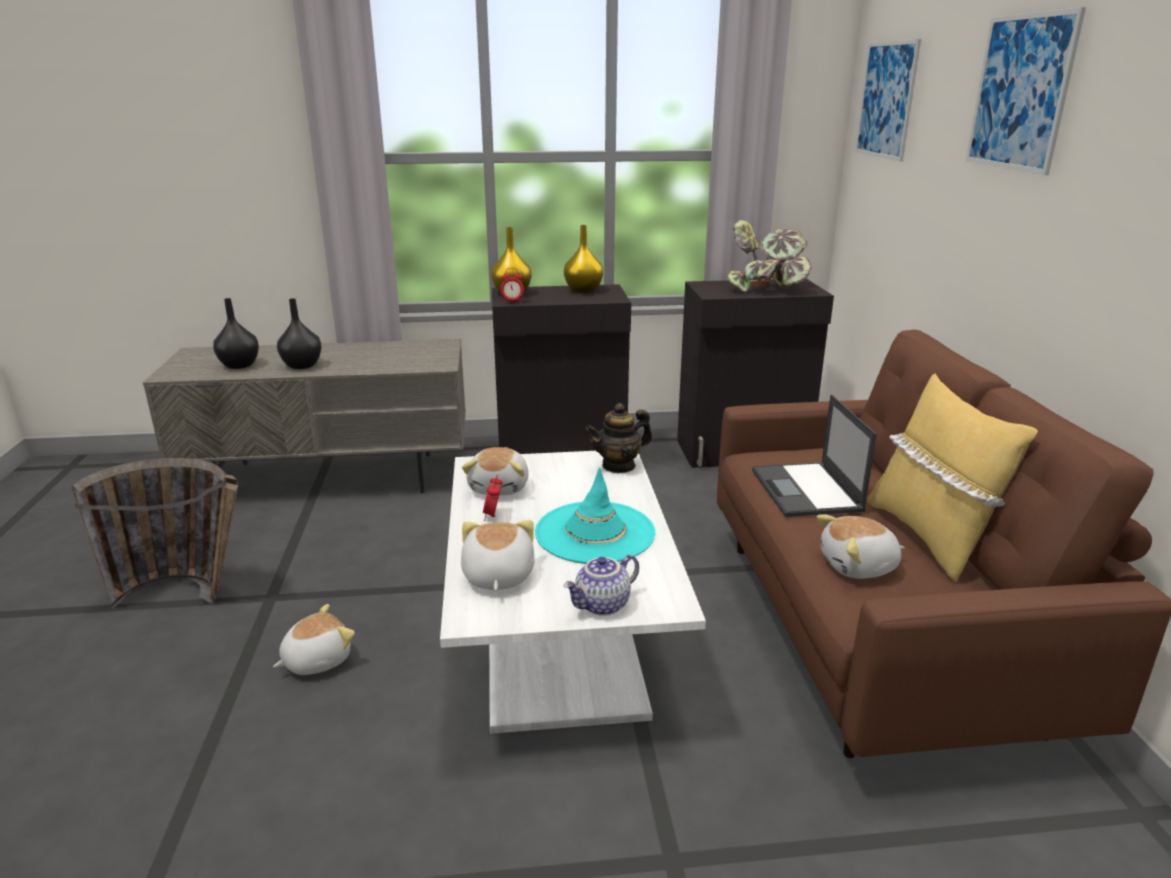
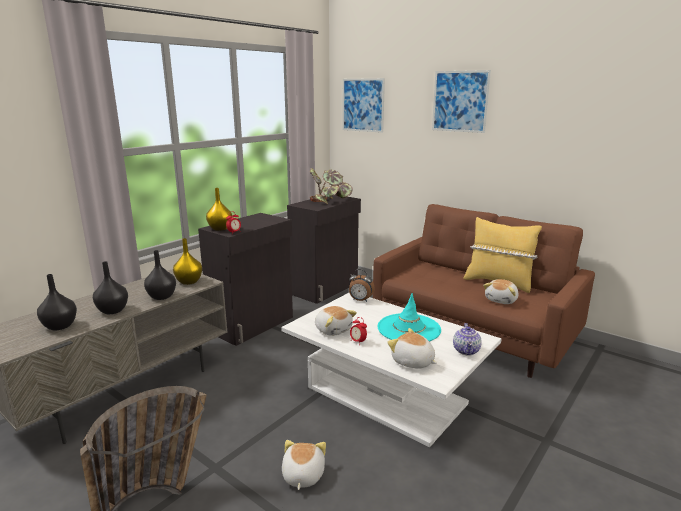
camera: 45 degrees left, 5 degrees down
yellow vase [564,225,603,293] -> yellow vase moved to [173,238,202,285]
teapot [586,403,652,473] -> alarm clock [349,269,375,302]
laptop [752,395,877,517] -> none
none -> black vase [144,250,176,300]

